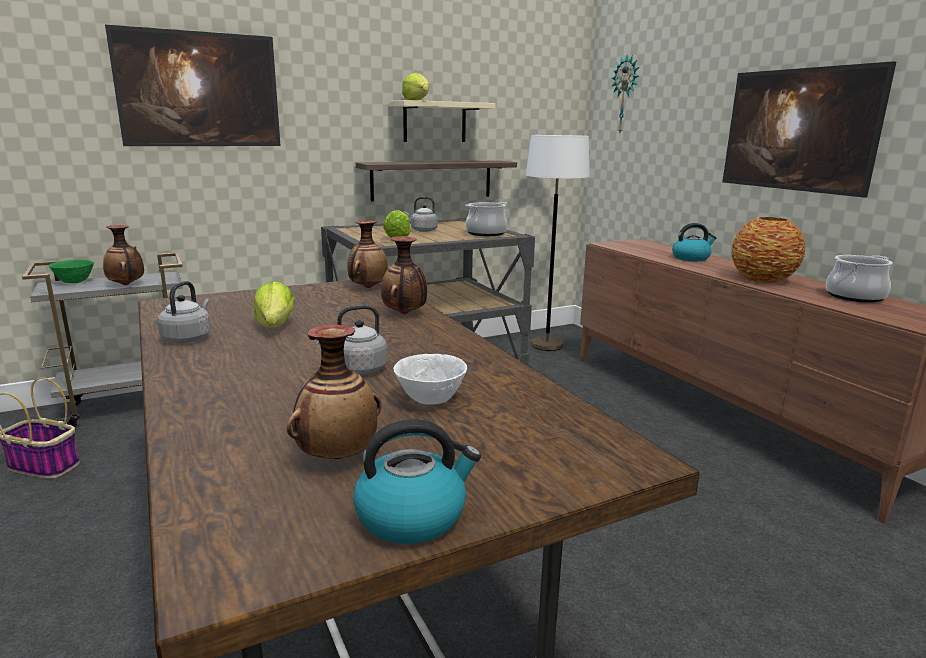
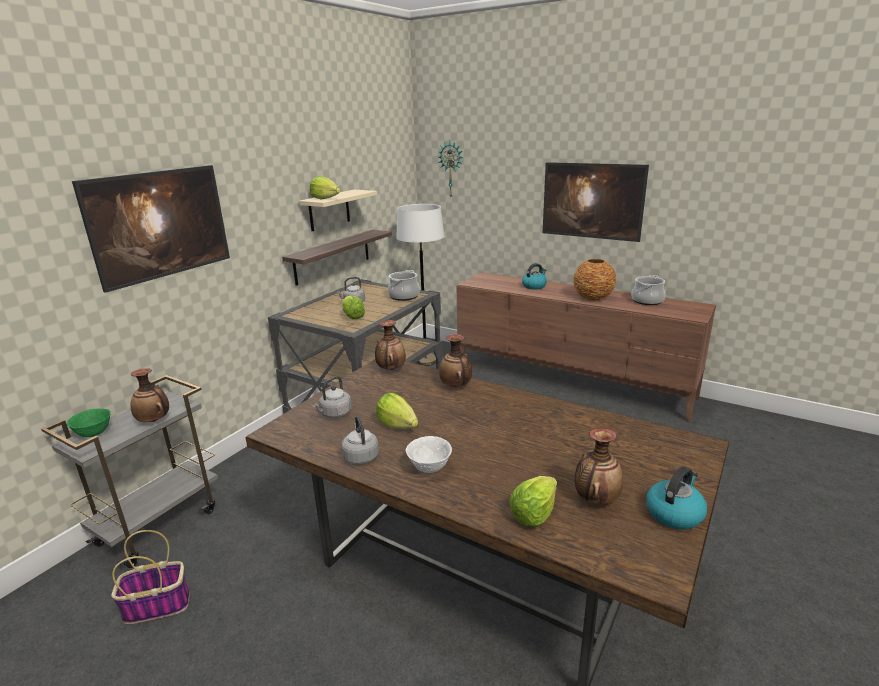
camera: 30 degrees left, 5 degrees up
grey kettle [316,305,387,375] -> grey kettle moved to [312,376,352,418]
white bowl [393,354,467,405] -> white bowl moved to [406,436,452,473]
none -> lettuce [509,476,557,528]

